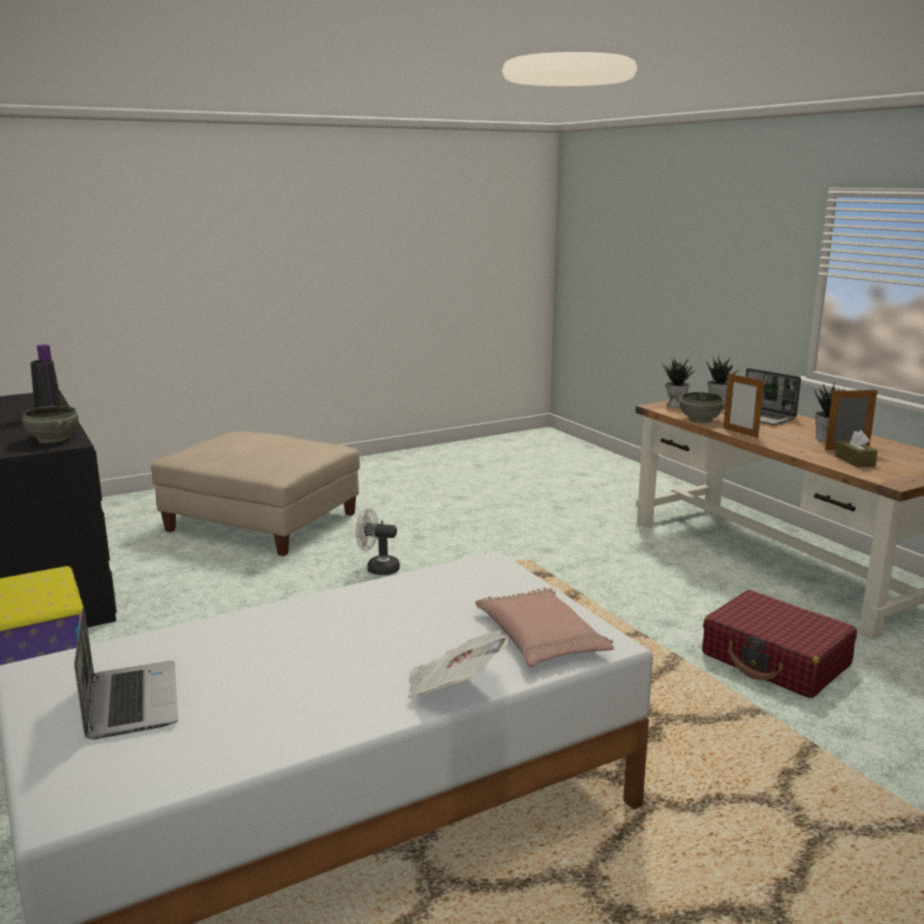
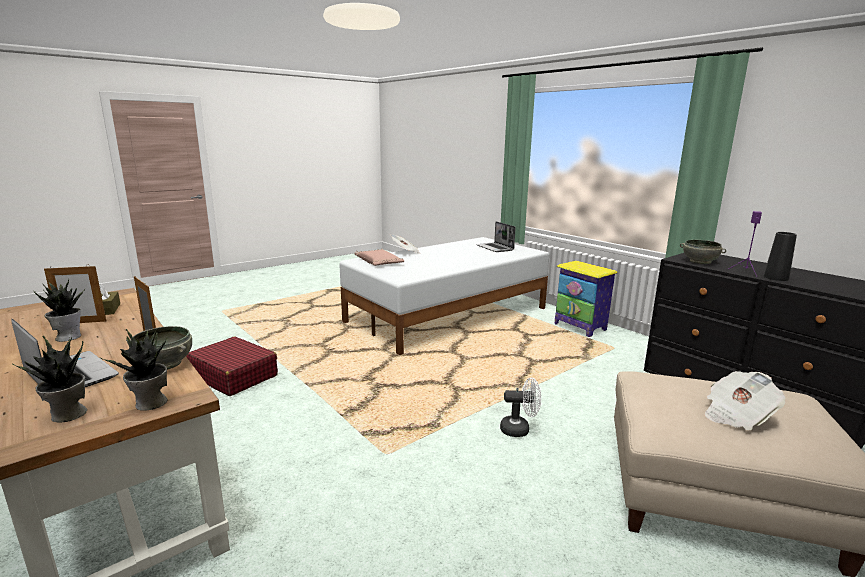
camera: 170 degrees right, 0 degrees up
none -> newspaper [705,371,785,430]

